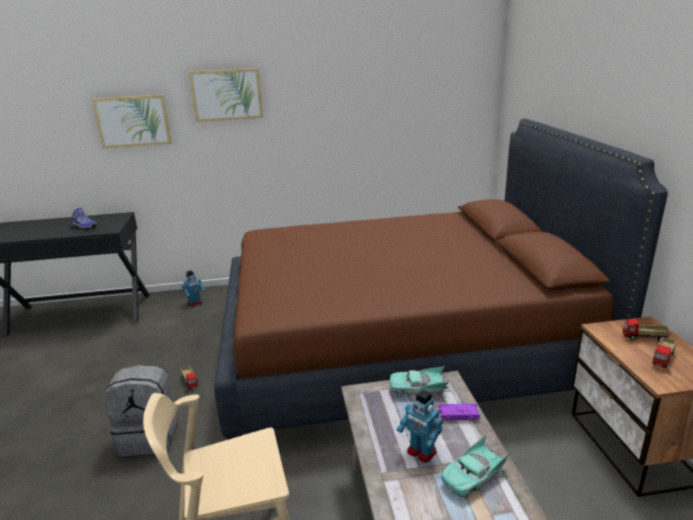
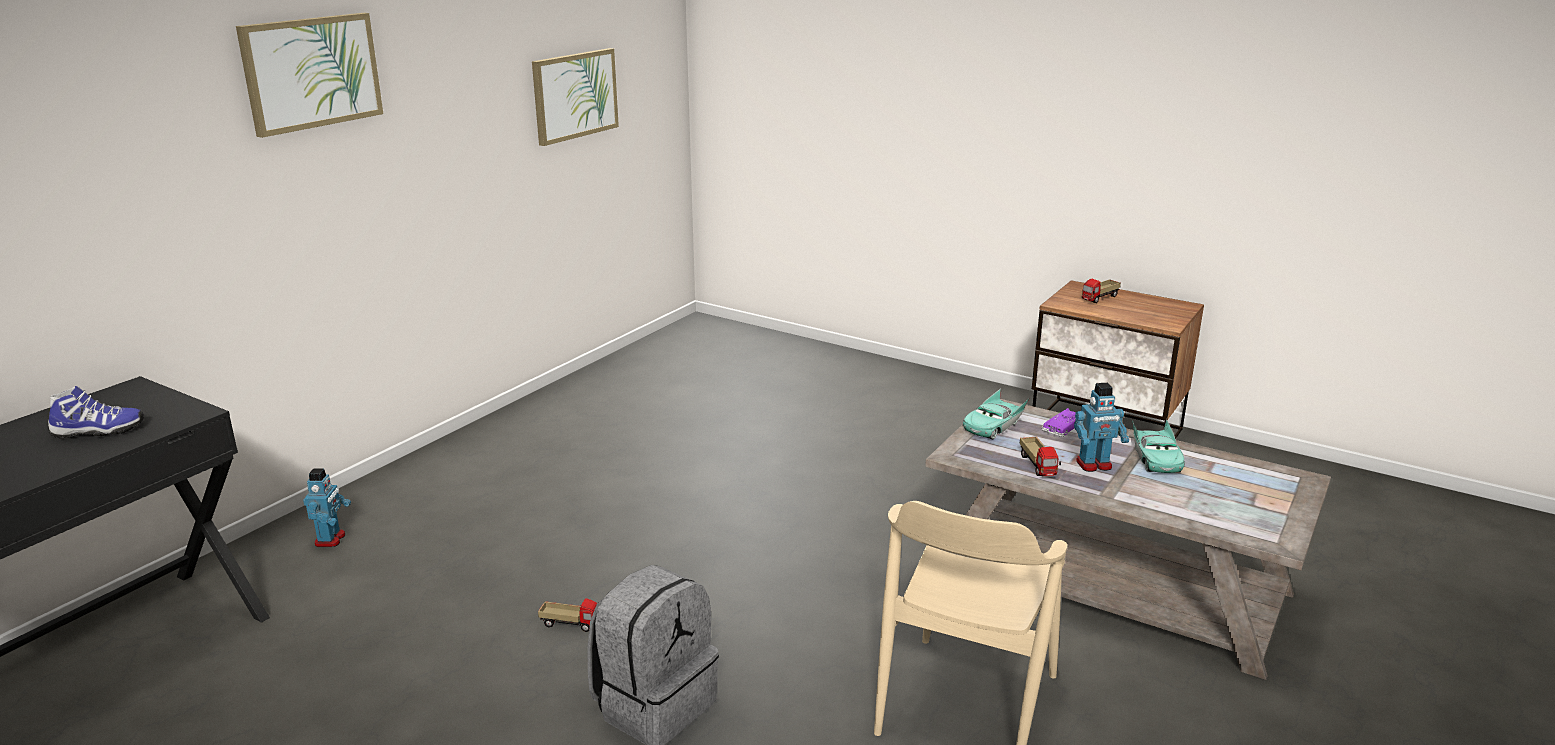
camera: 50 degrees left, 0 degrees up
picture [92,94,172,148] -> picture moved to [532,48,619,146]
brown bed [214,118,668,440] -> none
toy truck [652,337,677,368] -> toy truck moved to [1020,437,1061,476]

